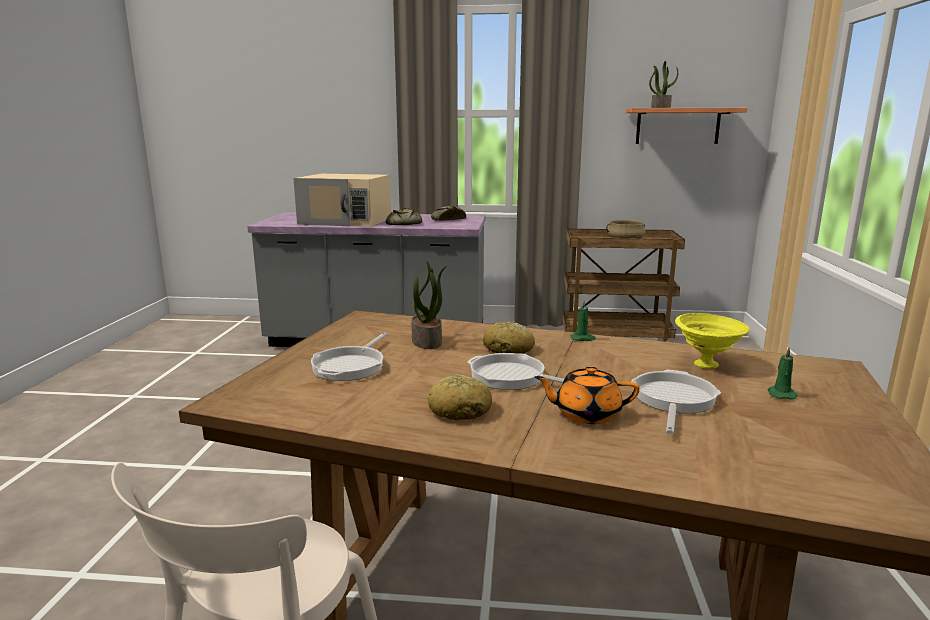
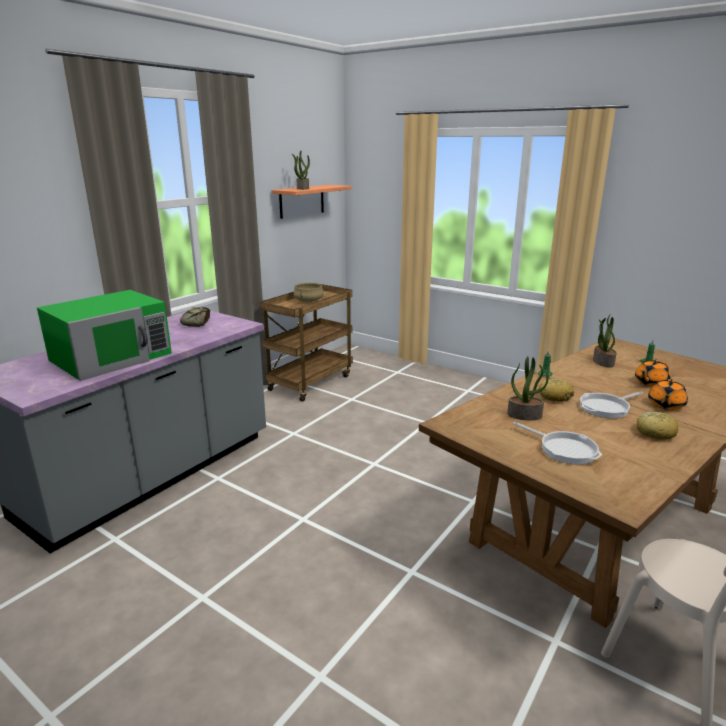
camera: 60 degrees left, 5 degrees up
beige microwave [293,174,391,227] -> green microwave [37,290,172,381]
bread [386,208,422,225] -> none
frying pan [631,370,721,434] -> orange teapot [635,359,671,387]
yellow bowl [675,313,750,369] -> potted plant [593,315,617,368]

